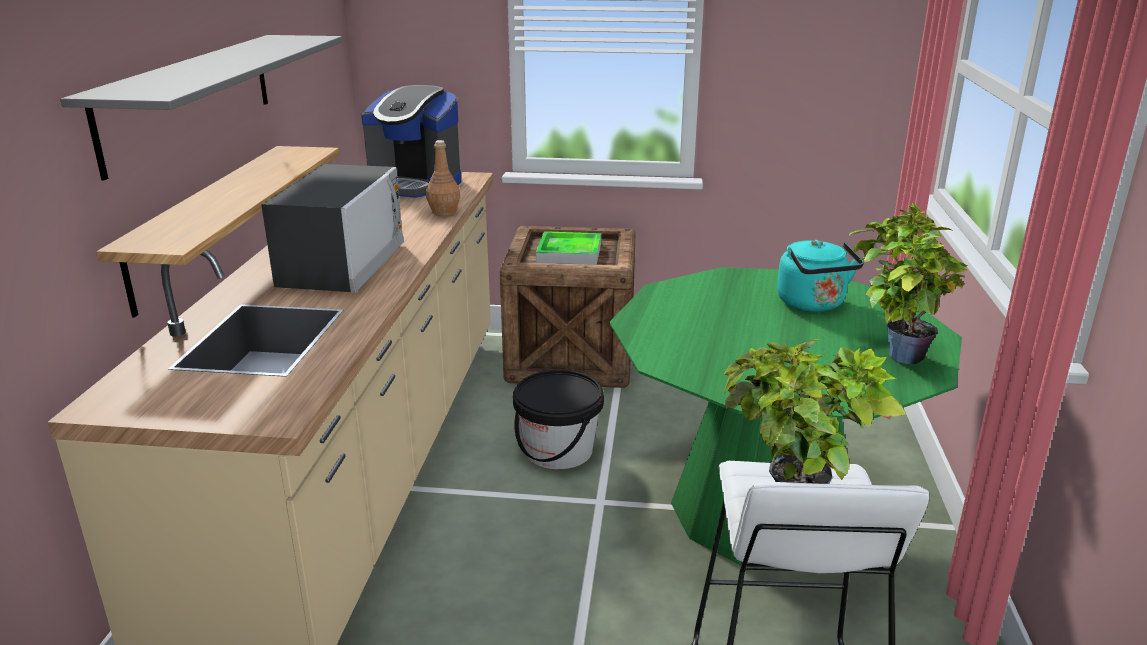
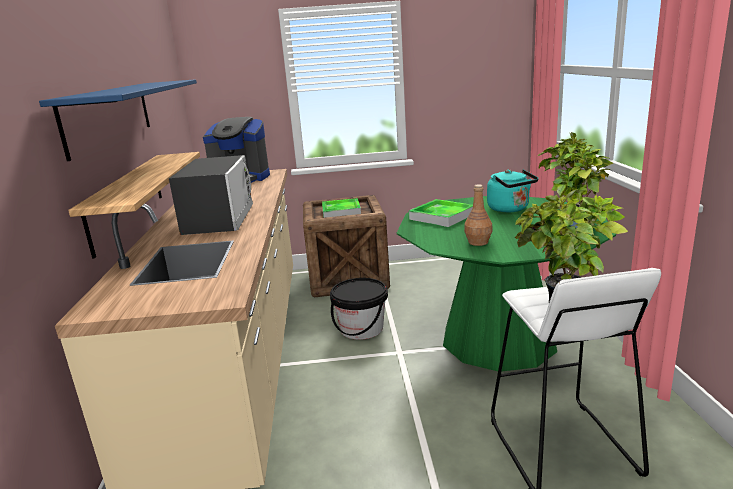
camera: 10 degrees left, 5 degrees down
grey shelf [60,35,343,181] -> blue shelf [39,79,197,161]
brown bottle [426,140,460,216] -> brown bottle moved to [464,184,493,246]
none -> tray [409,199,473,227]

